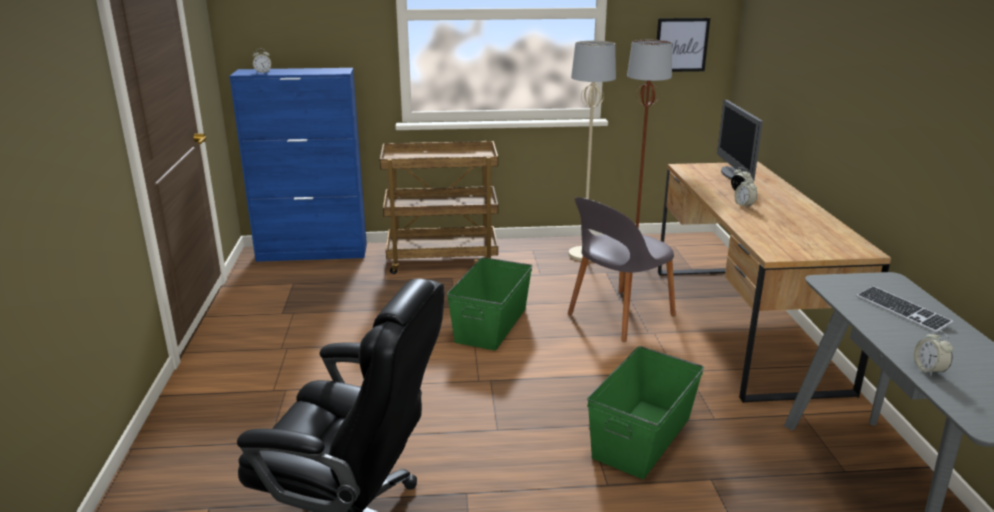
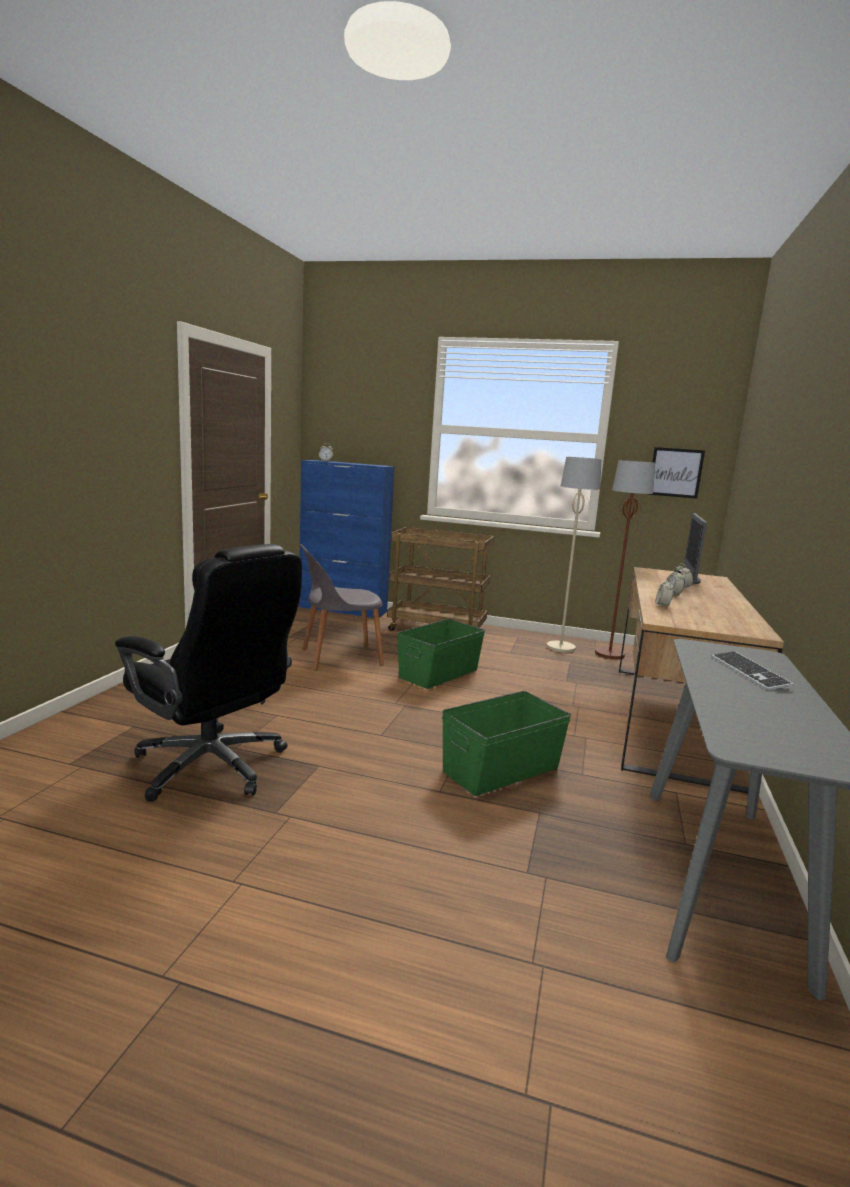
camera: 20 degrees right, 10 degrees down
grey chair [568,197,676,342] -> grey chair moved to [300,544,384,670]
alarm clock [914,330,953,376] -> alarm clock moved to [655,578,674,607]

